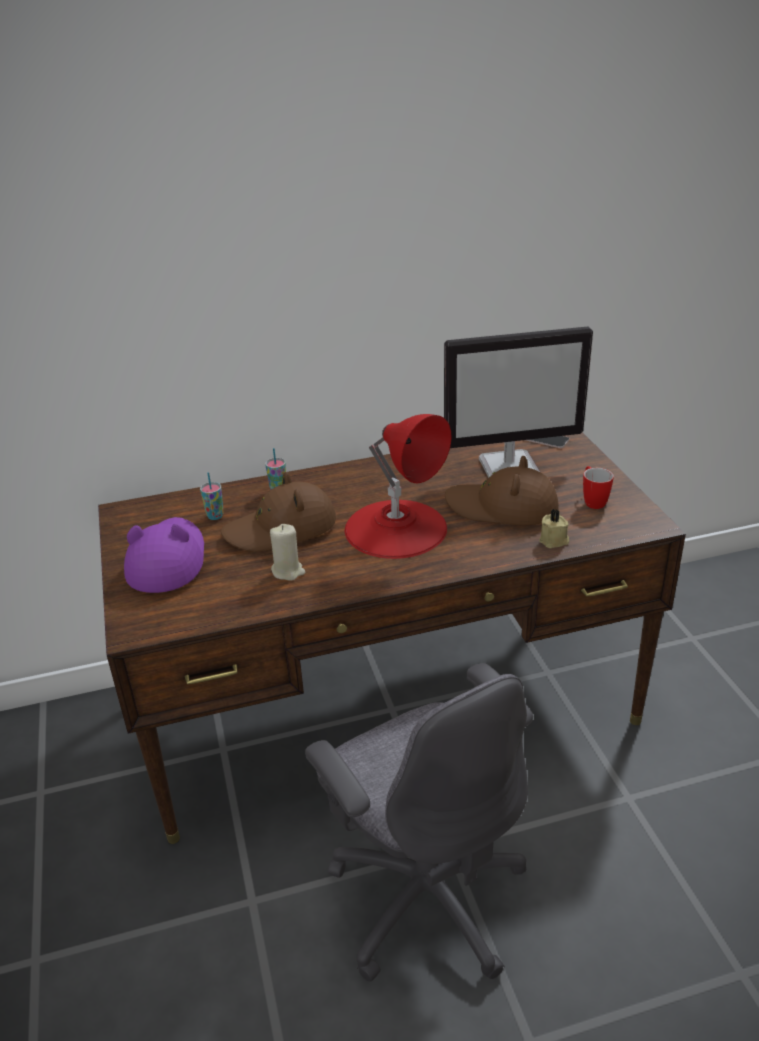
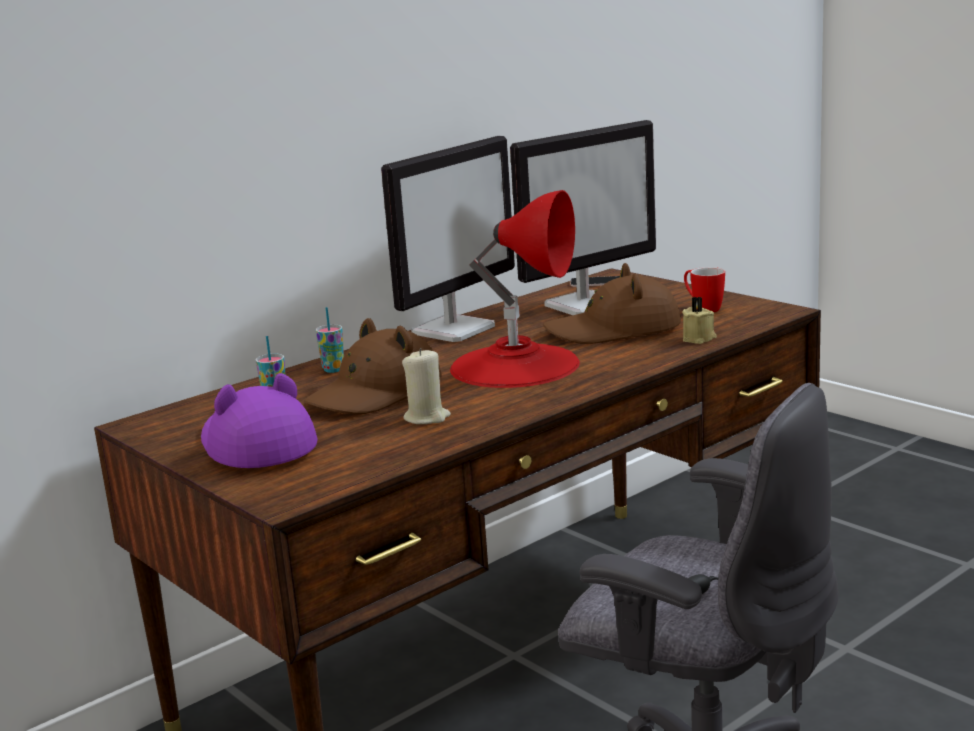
camera: 25 degrees left, 15 degrees down
none -> monitor [381,136,515,342]

